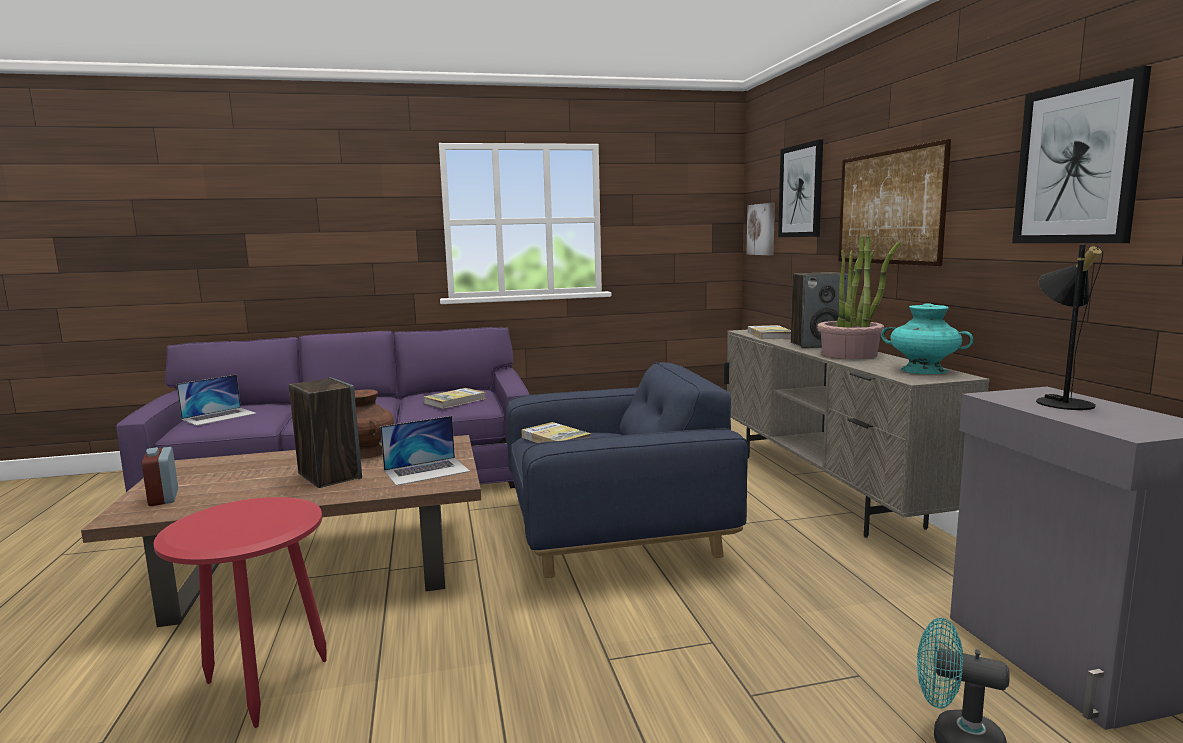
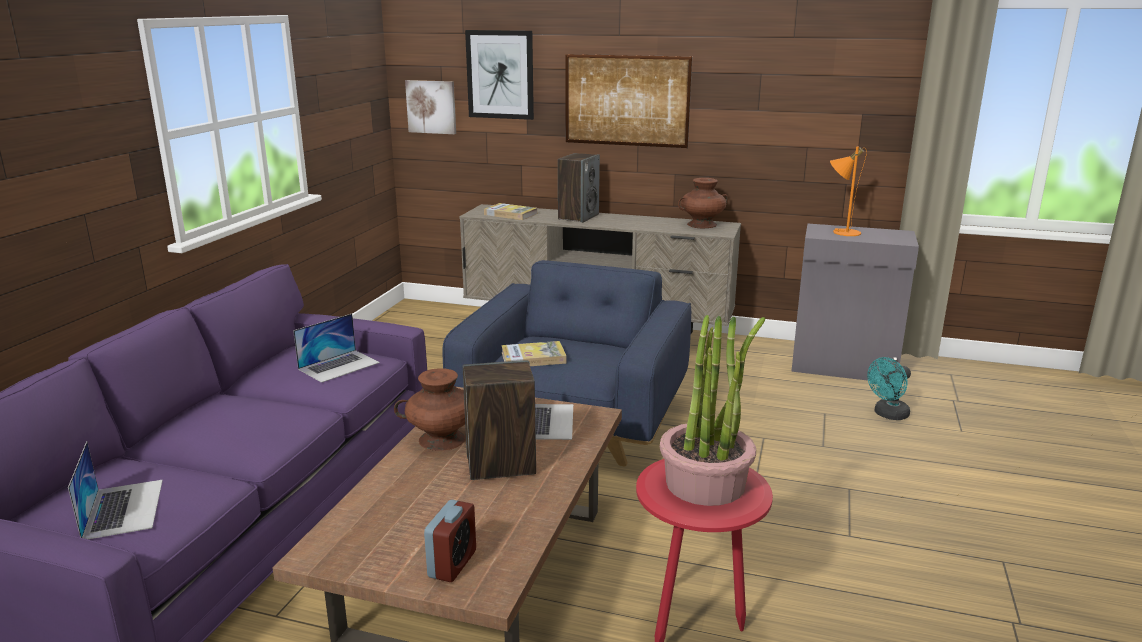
camera: 60 degrees left, 10 degrees up
alarm clock [142,447,178,506] -> alarm clock turned 75 degrees counterclockwise [424,500,476,582]
book [424,388,485,409] -> laptop [293,314,380,383]
potted plant [817,235,901,359] -> potted plant moved to [660,315,765,506]
turquoise vase [881,303,973,374] -> brown vase [678,178,728,228]
picture [1012,66,1151,243] -> none
black table lamp [1036,244,1103,410] -> orange table lamp [830,147,867,236]

